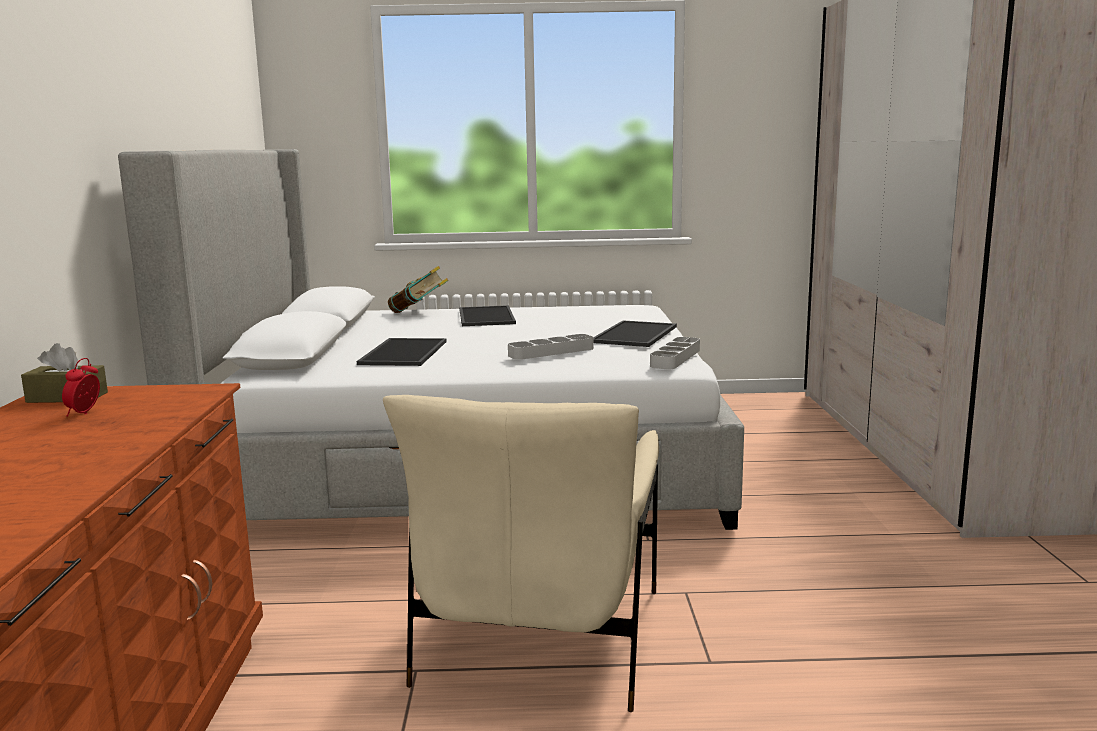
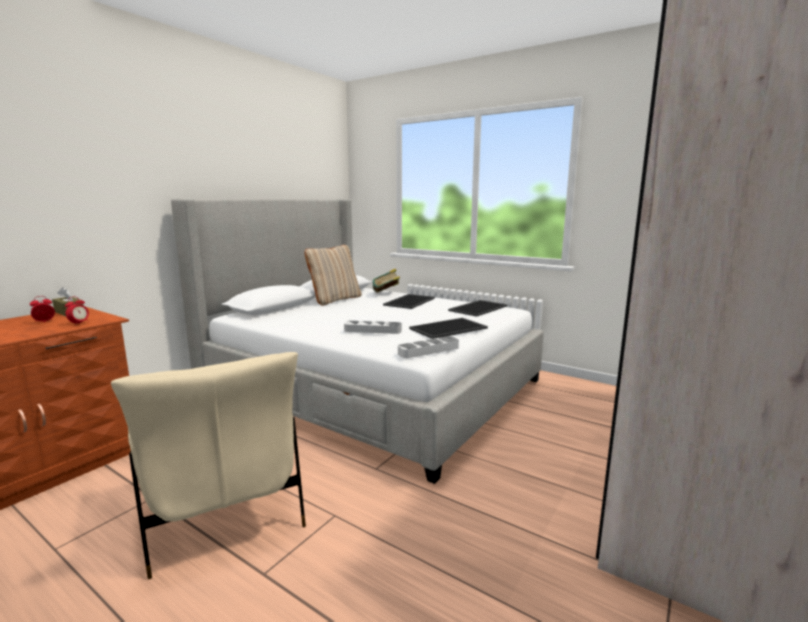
camera: 35 degrees right, 0 degrees up
tray [357,338,447,366] -> tray moved to [448,300,507,317]
beige armchair [383,395,659,712] -> beige armchair turned 75 degrees counterclockwise [111,352,306,579]
none -> alarm clock [65,297,89,324]
none -> beige pillow [305,245,362,306]

